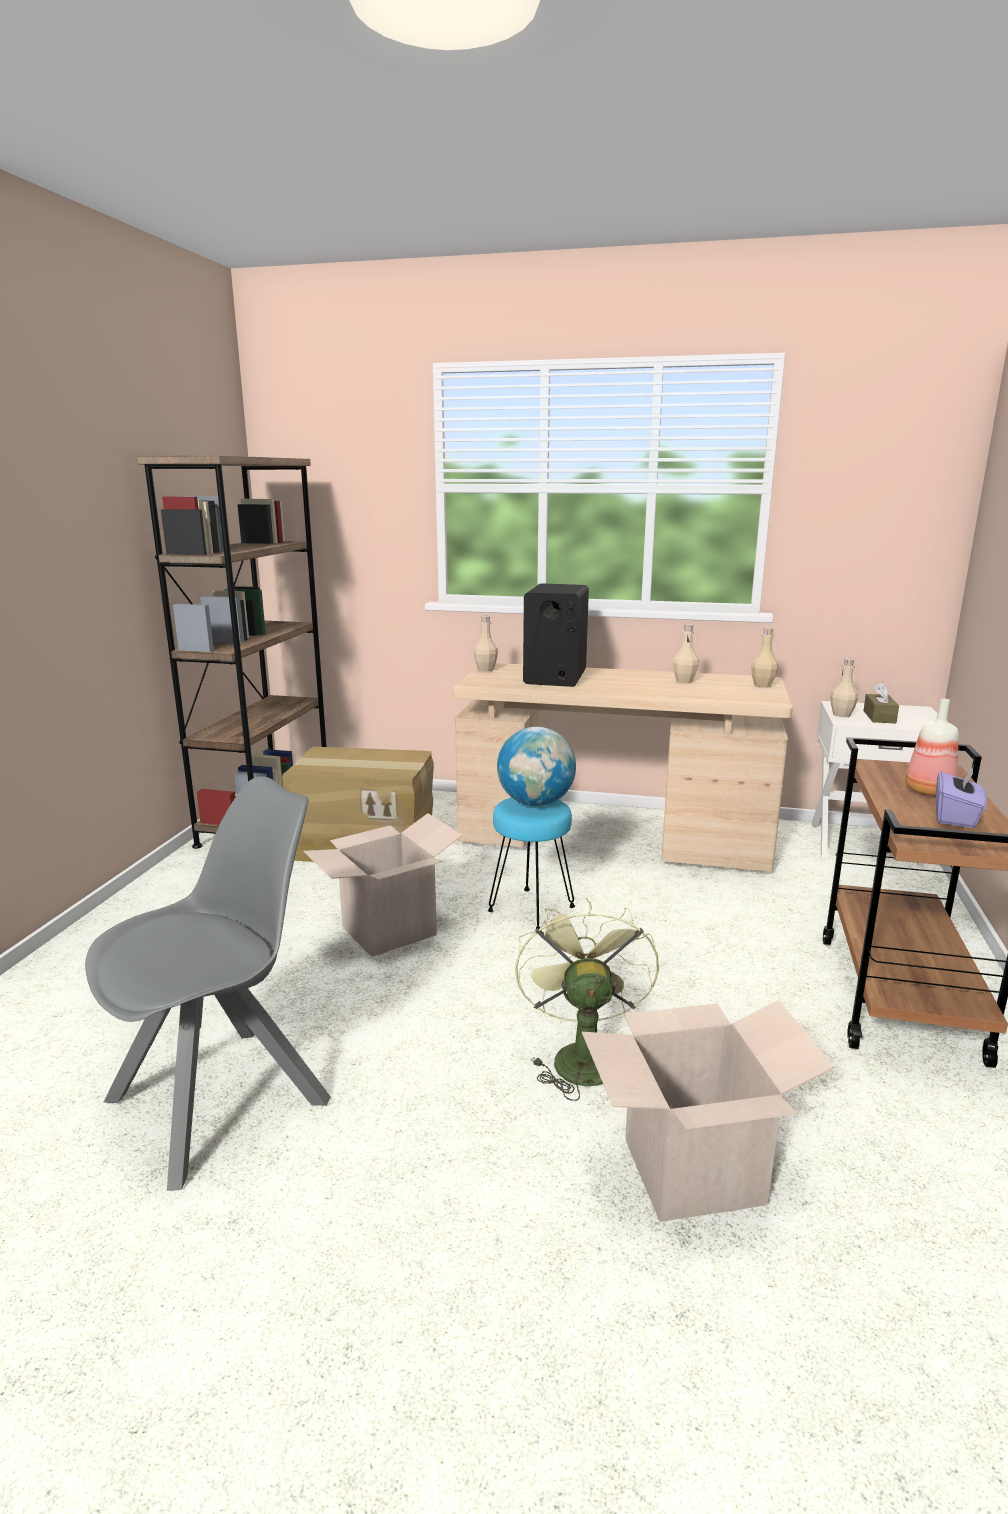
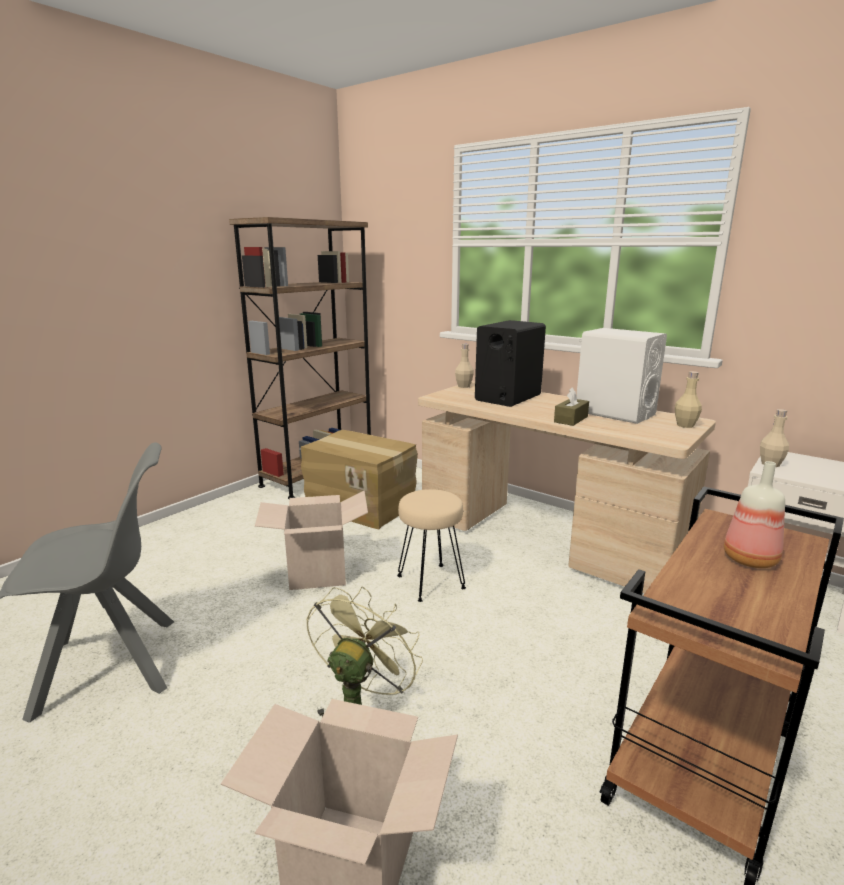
camera: 25 degrees right, 0 degrees up
turquoise stool [488,797,575,929] -> beige stool [397,489,466,602]
globe [497,727,576,806] -> none
beige bottle [673,624,699,683] -> white speaker [576,328,667,424]
brown tissue box [863,682,899,723] -> brown tissue box moved to [554,387,589,426]
purple tissue box [936,767,987,828] -> none

